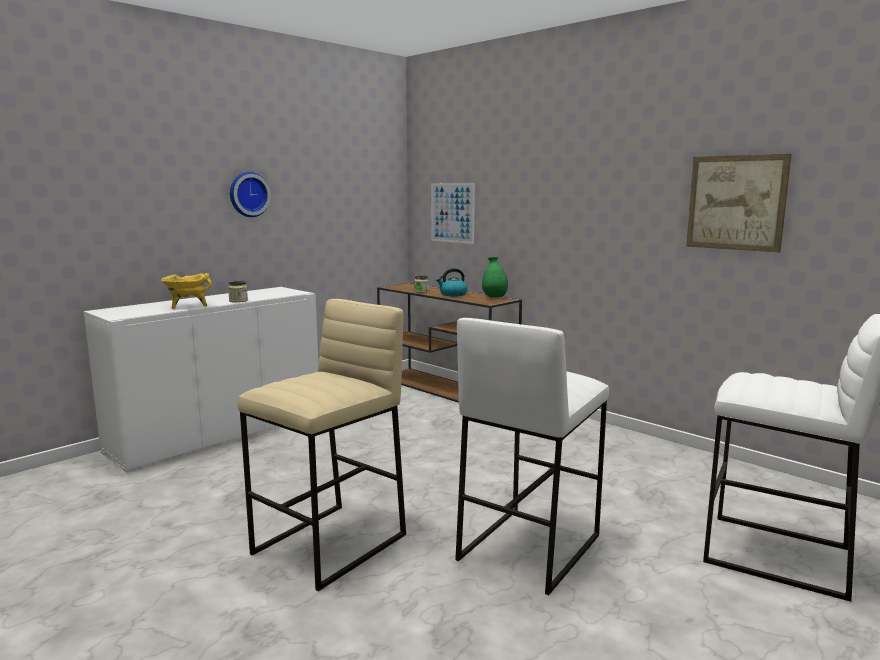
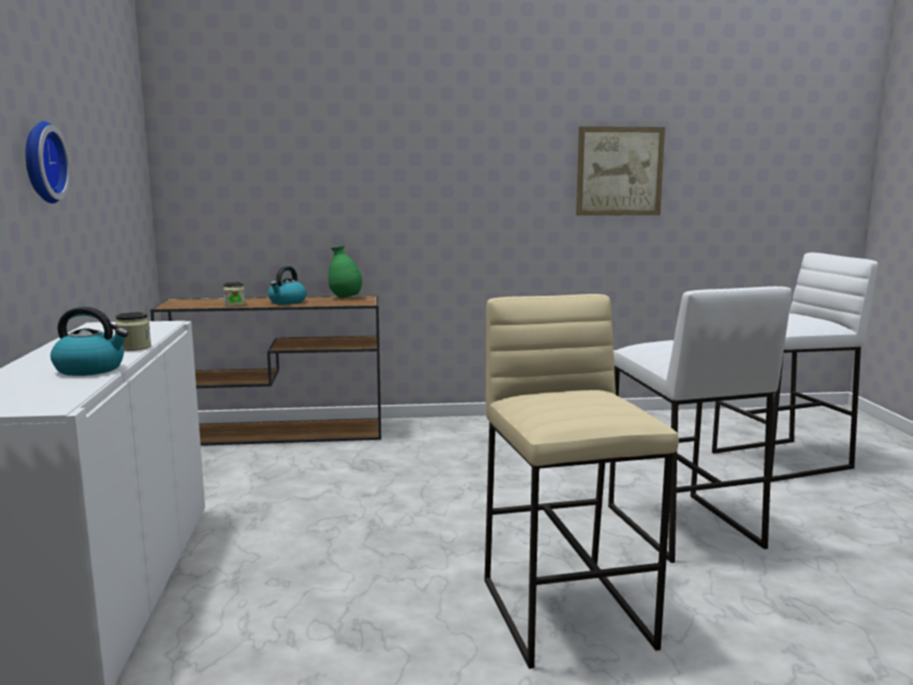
camera: 50 degrees left, 0 degrees up
yellow cooking pot [161,273,212,309] -> kettle [50,307,129,376]
picture [431,183,475,244] -> none

